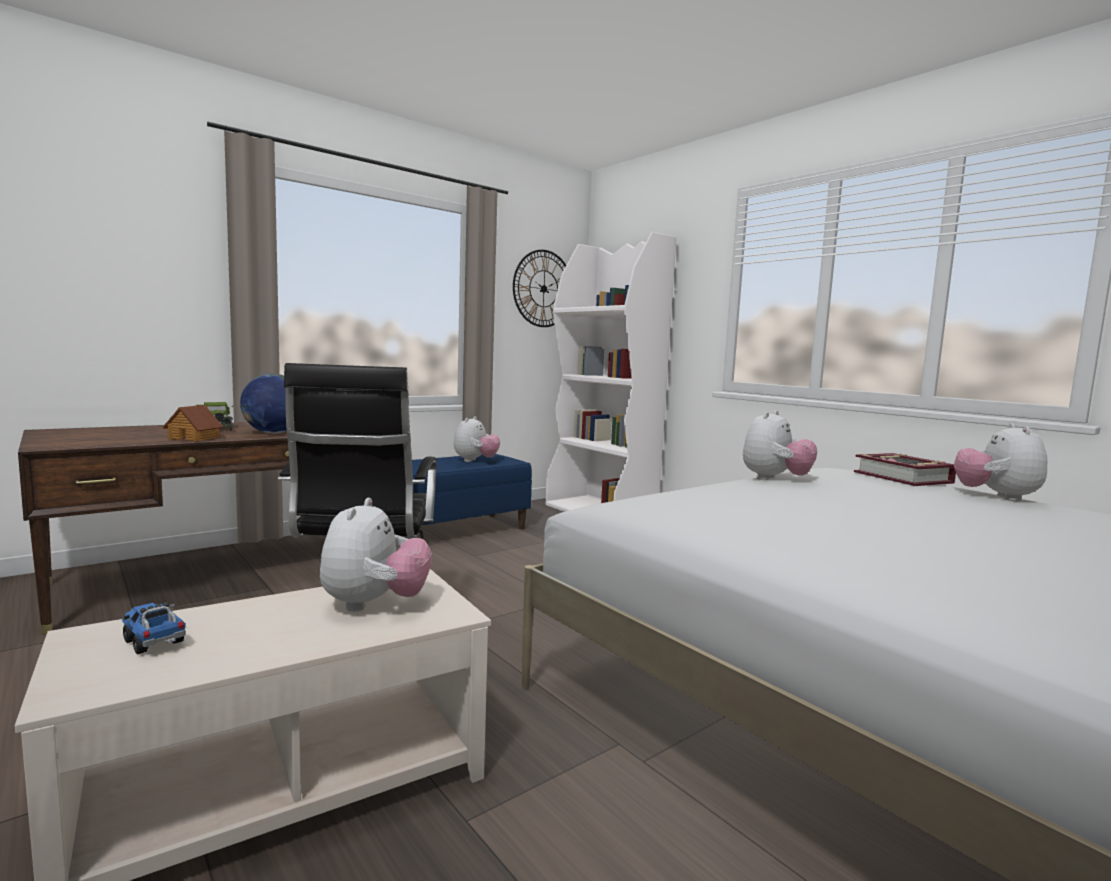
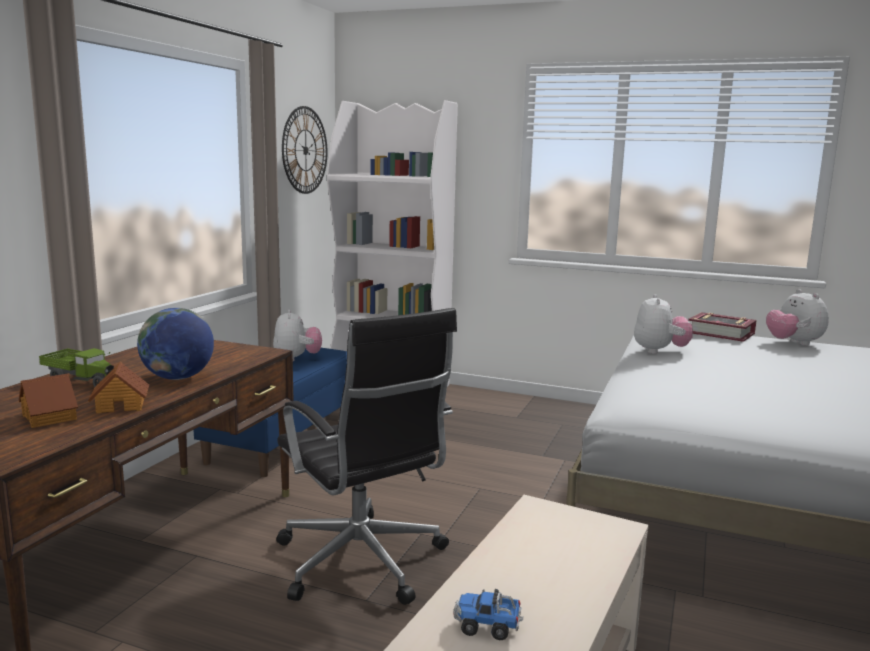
camera: 30 degrees left, 5 degrees up
plush toy [320,498,432,612] -> none
none -> toy house [19,373,78,428]

